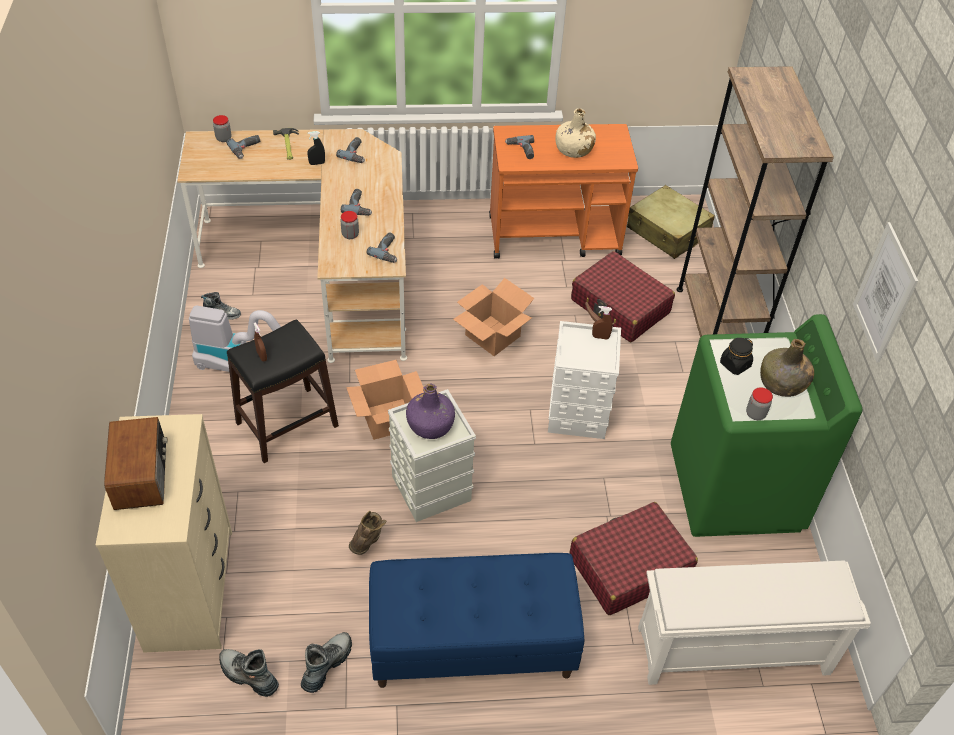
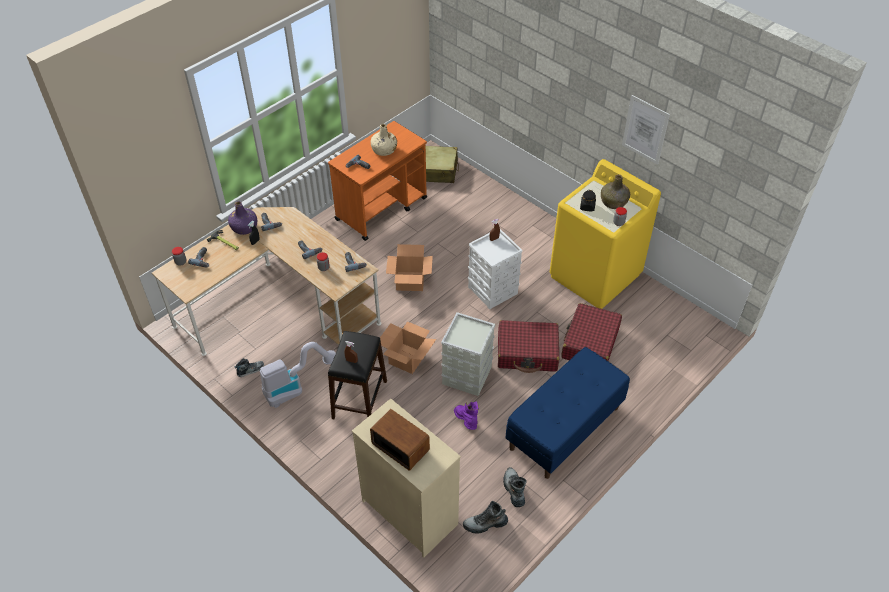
camera: 40 degrees left, 0 degrees up
brown boot [349,511,386,555] -> purple boot [454,401,479,430]
purple bottle [406,384,455,439] -> purple bottle moved to [228,201,257,235]
red suitcase [571,251,675,342] -> red suitcase moved to [498,320,559,373]
white shoe rack [638,561,871,685] -> none
green washing machine [671,314,862,537] -> yellow washing machine [550,159,661,309]
brown bookcase [677,66,834,338] -> none

